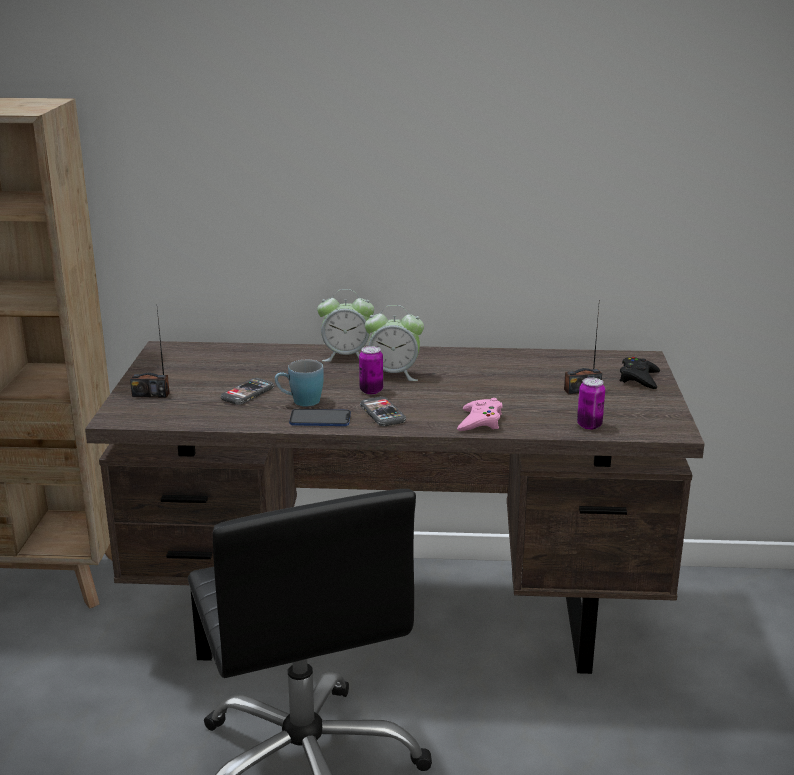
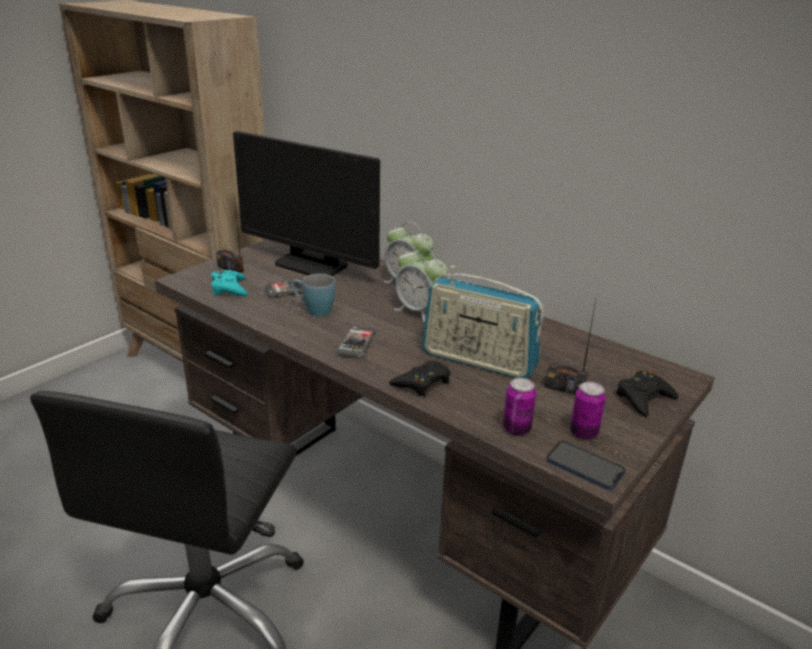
camera: 35 degrees right, 5 degrees up
phone [289,409,351,426] -> phone moved to [546,441,625,490]
can [359,346,383,394] -> can moved to [570,382,606,440]
pink game controller [457,398,503,431] -> black game controller [389,361,450,397]
none -> turquoise game controller [211,270,248,296]
none -> monitor [233,131,380,276]
none -> radio [422,265,544,379]

